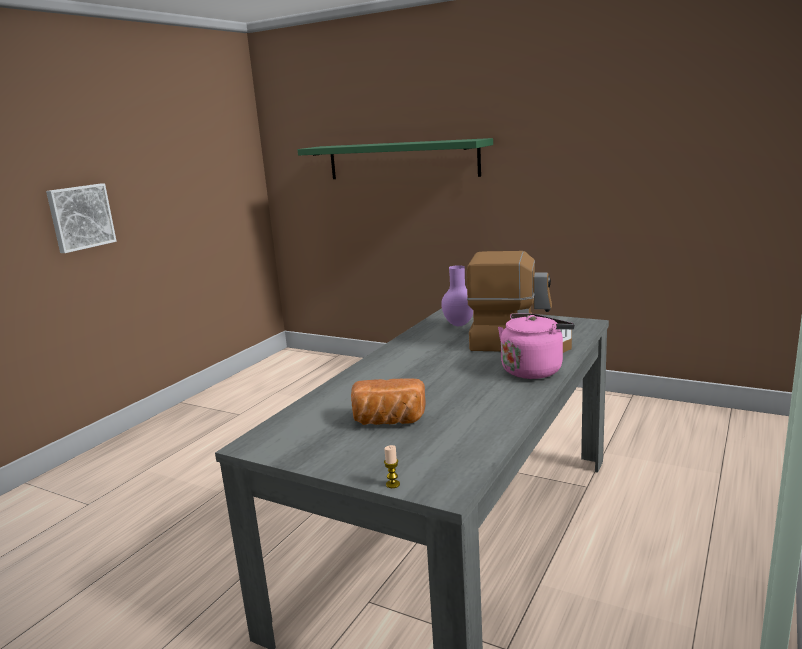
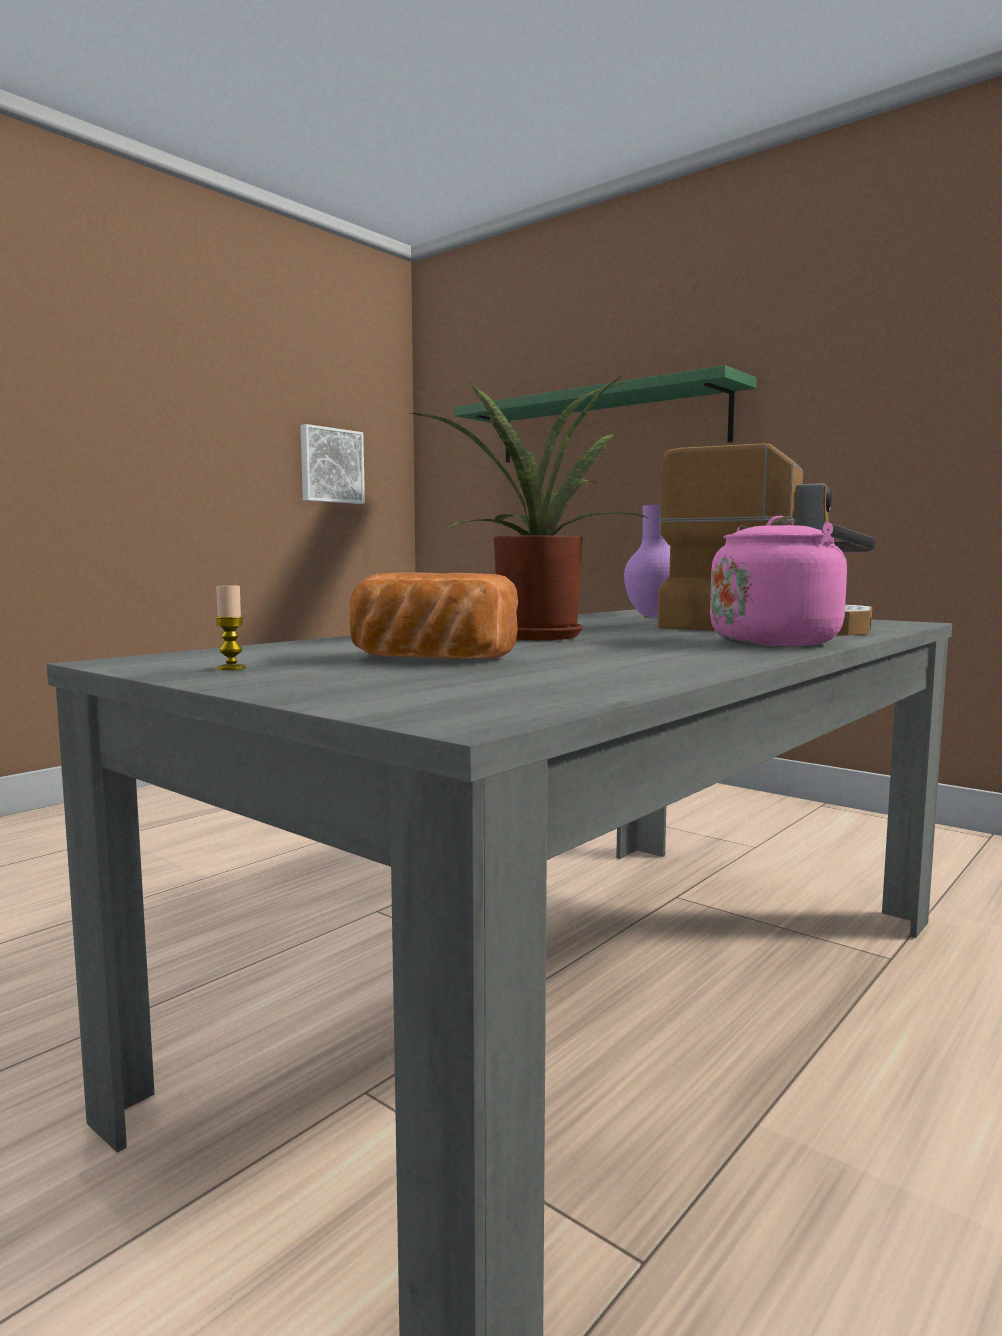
camera: 10 degrees right, 10 degrees down
picture [46,183,117,253] -> picture moved to [300,424,365,504]
candle [384,445,400,488] -> candle moved to [214,585,246,670]
none -> potted plant [411,373,654,640]

